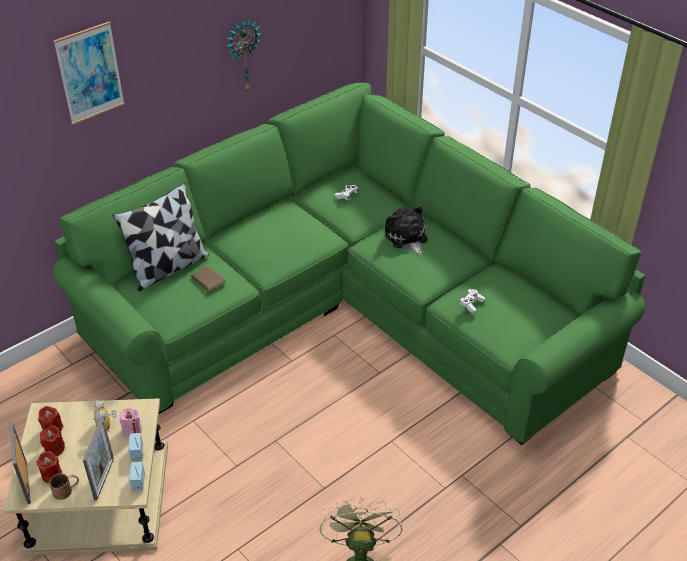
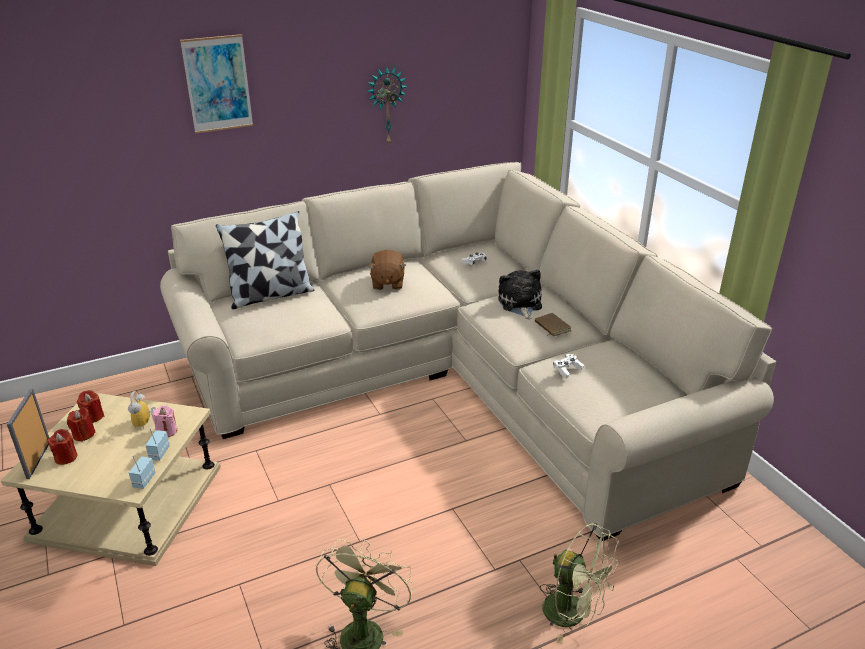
camera: 15 degrees right, 10 degrees down
brown mug [49,473,79,500] -> none
green sofa [53,83,645,445] -> beige sofa [160,162,776,541]
picture frame [83,418,114,501] -> none
brown book [191,265,226,293] -> brown book moved to [535,313,571,337]
none -> brown plush toy [368,250,406,290]
none -> green fan [539,523,620,644]

